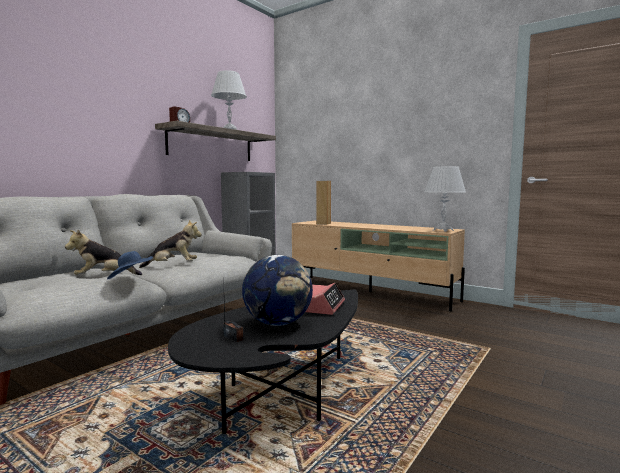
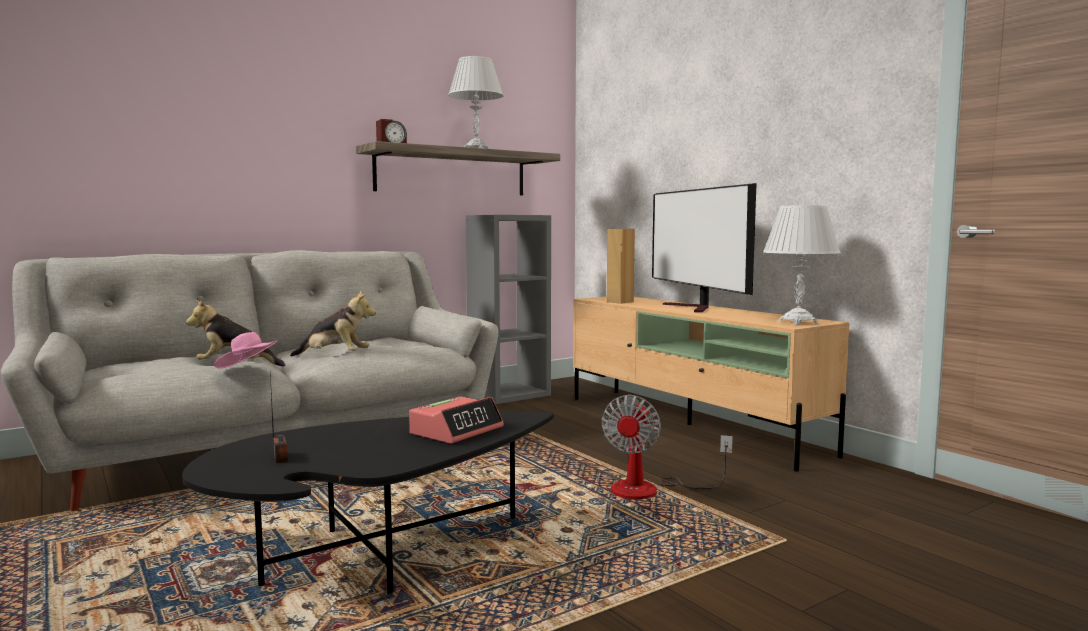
camera: 20 degrees right, 0 degrees up
blue hat [107,251,153,279] -> pink hat [214,332,278,369]
globe [242,255,313,326] -> none
none -> fan [601,395,733,499]
none -> television [652,183,757,312]

